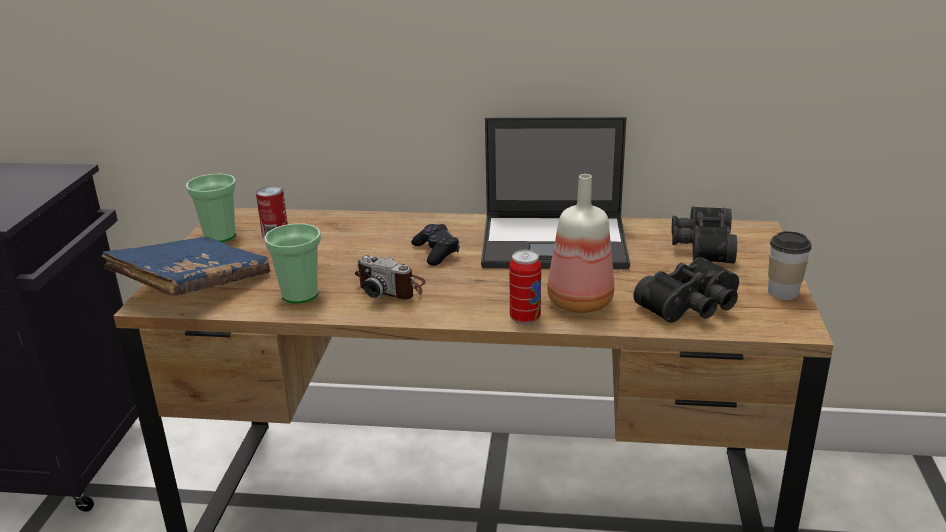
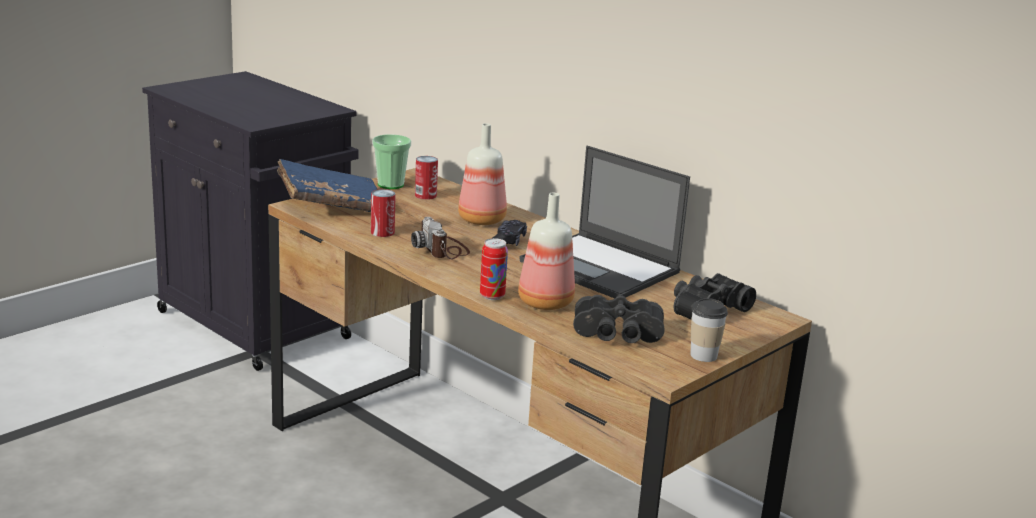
camera: 35 degrees right, 5 degrees down
cup [264,224,321,303] -> can [371,189,396,237]
none -> bottle [458,123,507,225]

